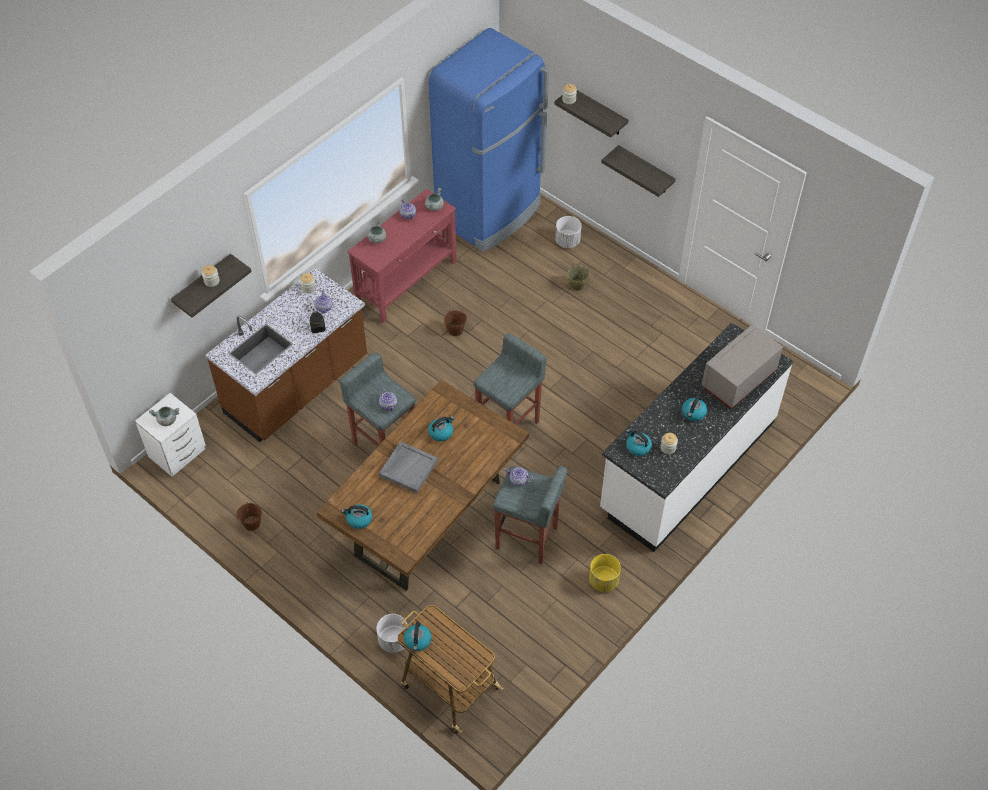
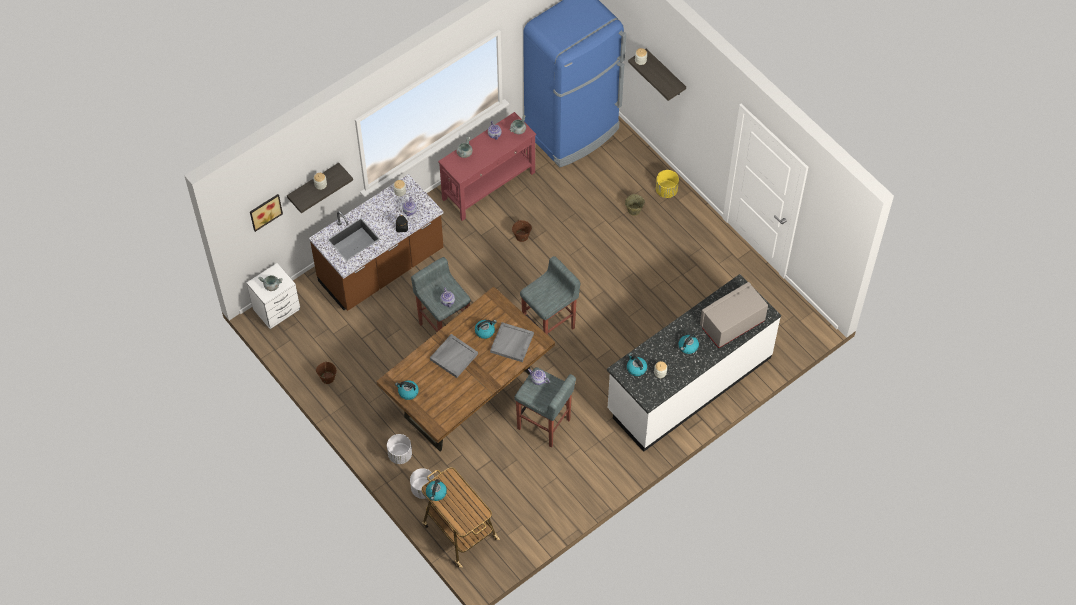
camera: 10 degrees right, 5 degrees up
white planter [555,216,581,248] -> white planter moved to [387,434,412,464]
yellow planter [589,554,621,592] -> yellow planter moved to [656,170,679,198]
shelf [601,145,676,197] -> none
none -> picture [250,194,283,232]
none -> grey tray [490,322,534,362]

